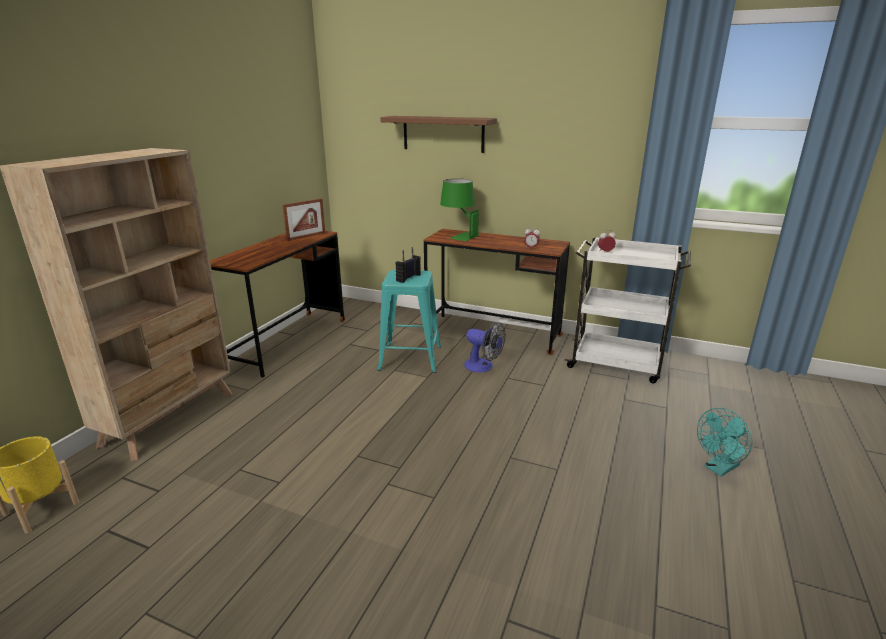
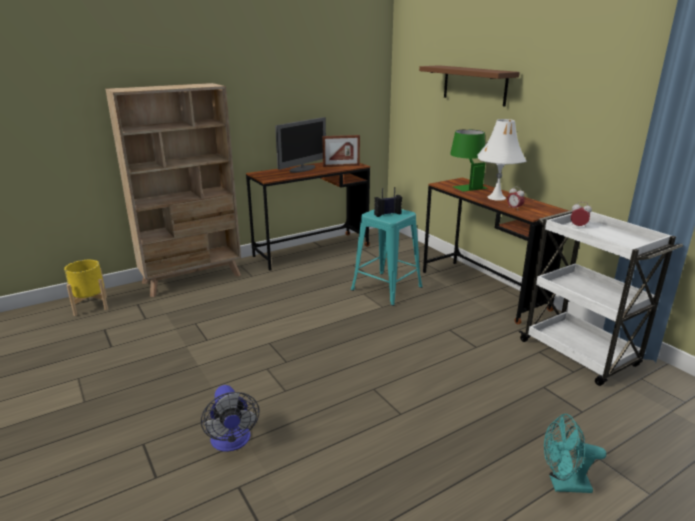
camera: 35 degrees right, 0 degrees up
fan [464,322,505,372] -> fan moved to [201,385,259,452]
none -> monitor [275,117,326,173]
none -> white table lamp [478,119,527,201]

